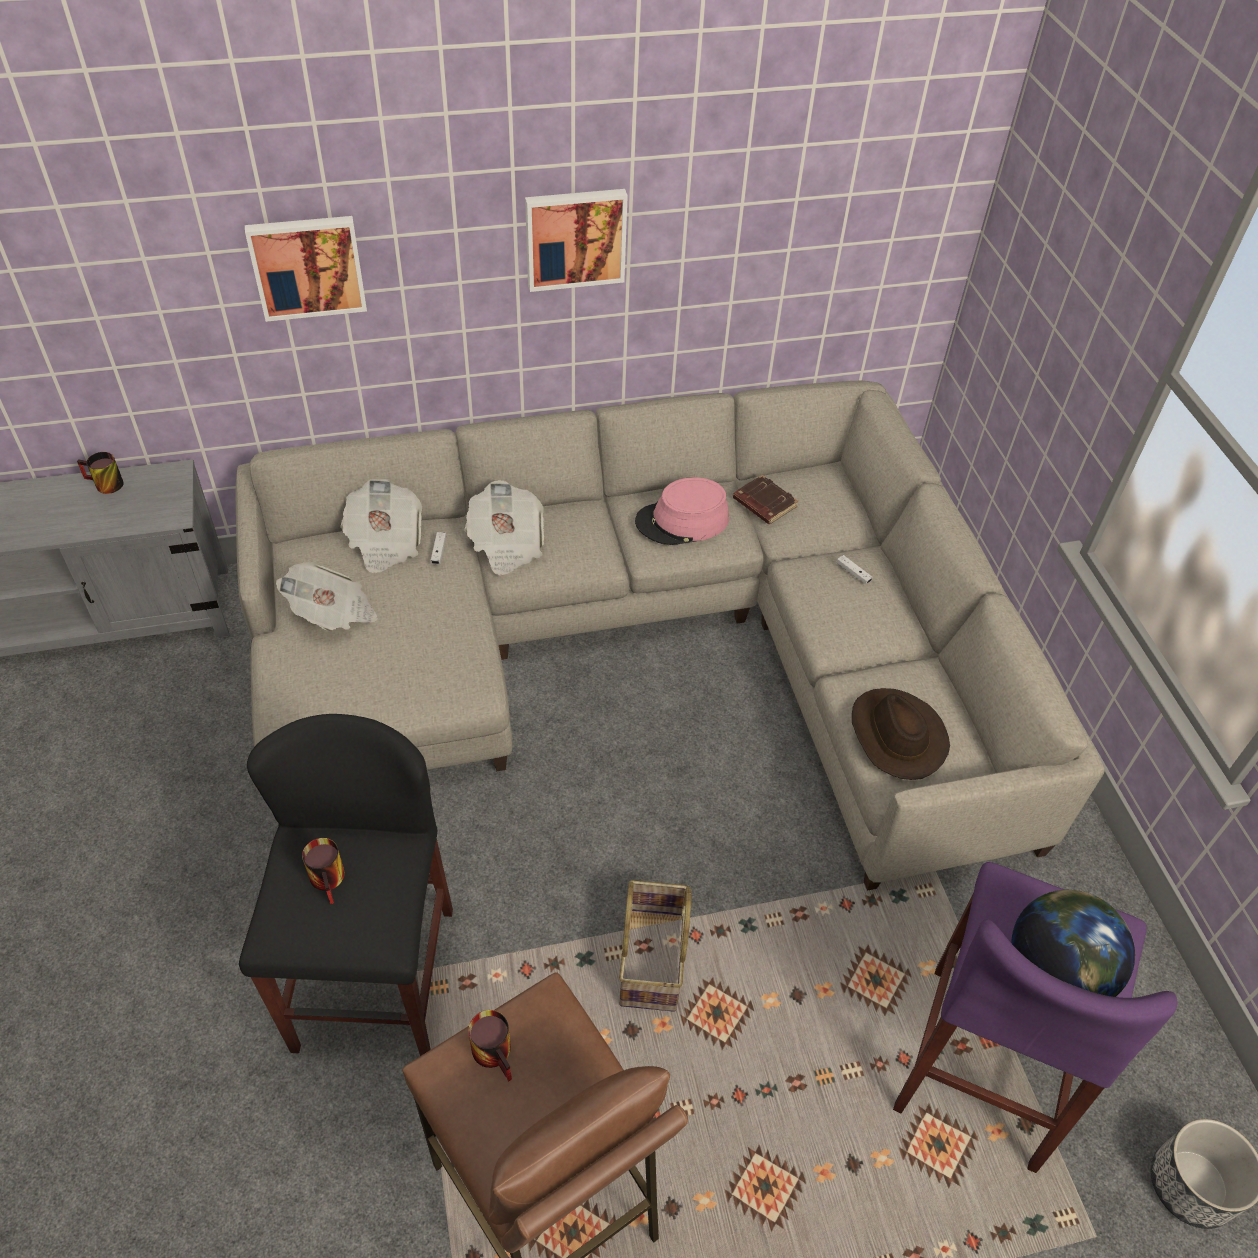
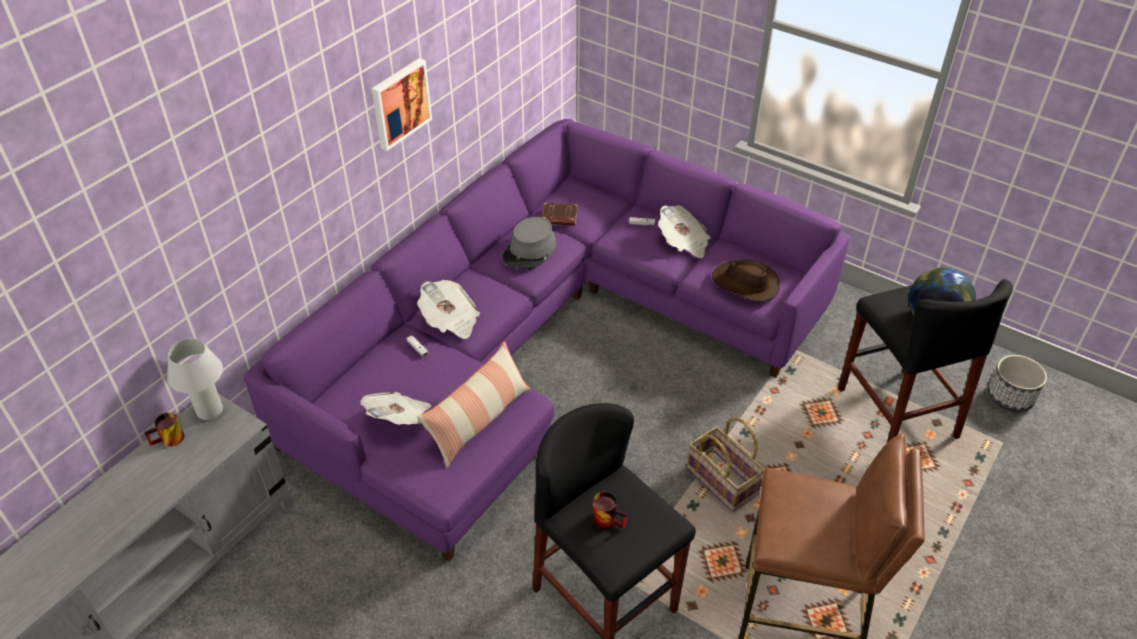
camera: 40 degrees left, 5 degrees down
beige sofa [236,381,1105,891] -> purple sofa [244,119,849,562]
picture [245,216,367,322] -> none
newspaper [340,479,422,573] -> newspaper moved to [658,205,710,258]
mug [468,1010,512,1082] -> none
pink hat [635,477,729,545] -> grey hat [503,217,556,269]
purple stool [893,862,1178,1173] -> black stool [838,279,1013,443]
none -> white table lamp [167,338,223,420]
none -> pillow [417,341,530,468]

